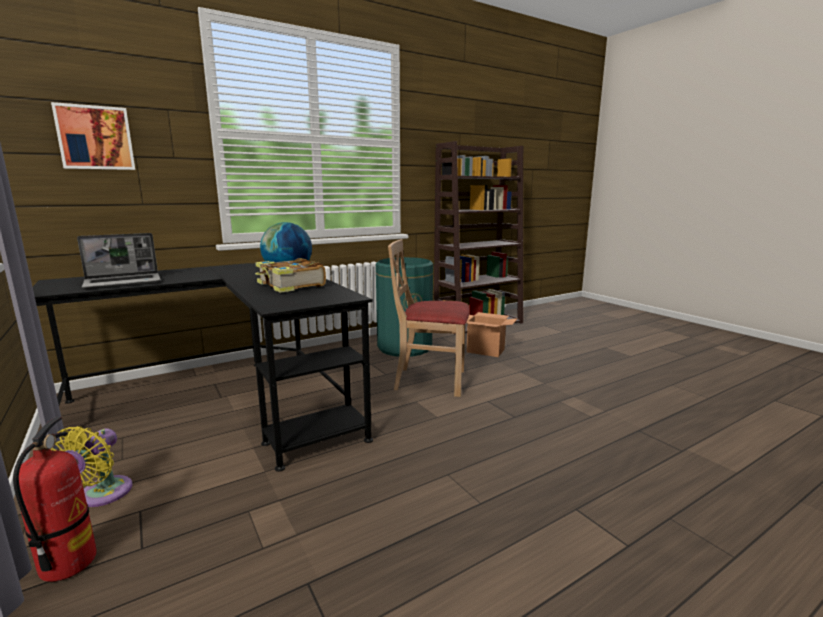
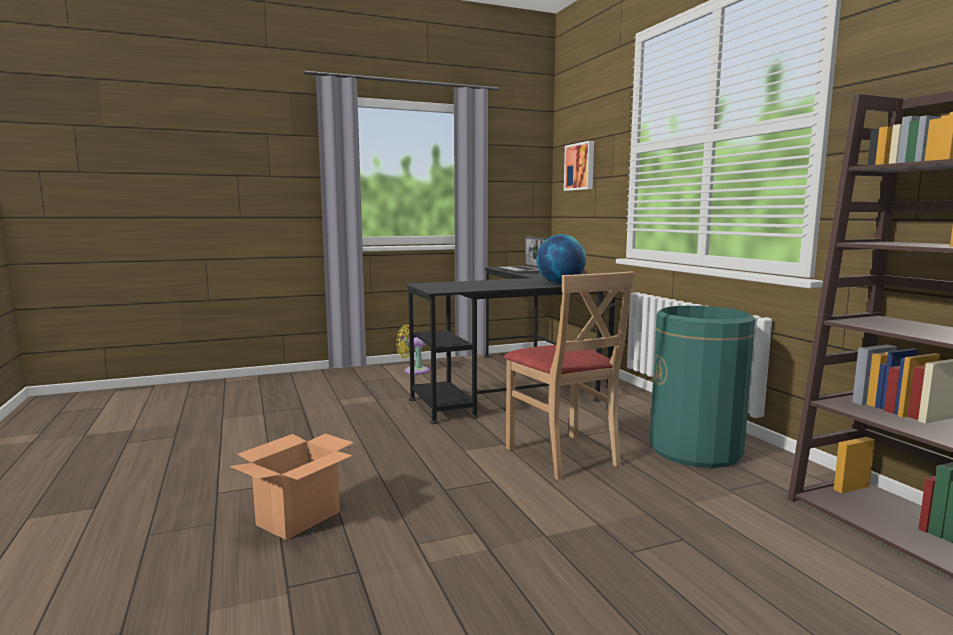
camera: 100 degrees right, 5 degrees down
fire extinguisher [13,417,96,582] -> none
book [255,258,326,293] -> none
beige chair [388,239,470,397] -> beige chair turned 135 degrees clockwise [504,271,635,480]
cardboard box [466,312,518,357] -> cardboard box moved to [230,434,354,540]

